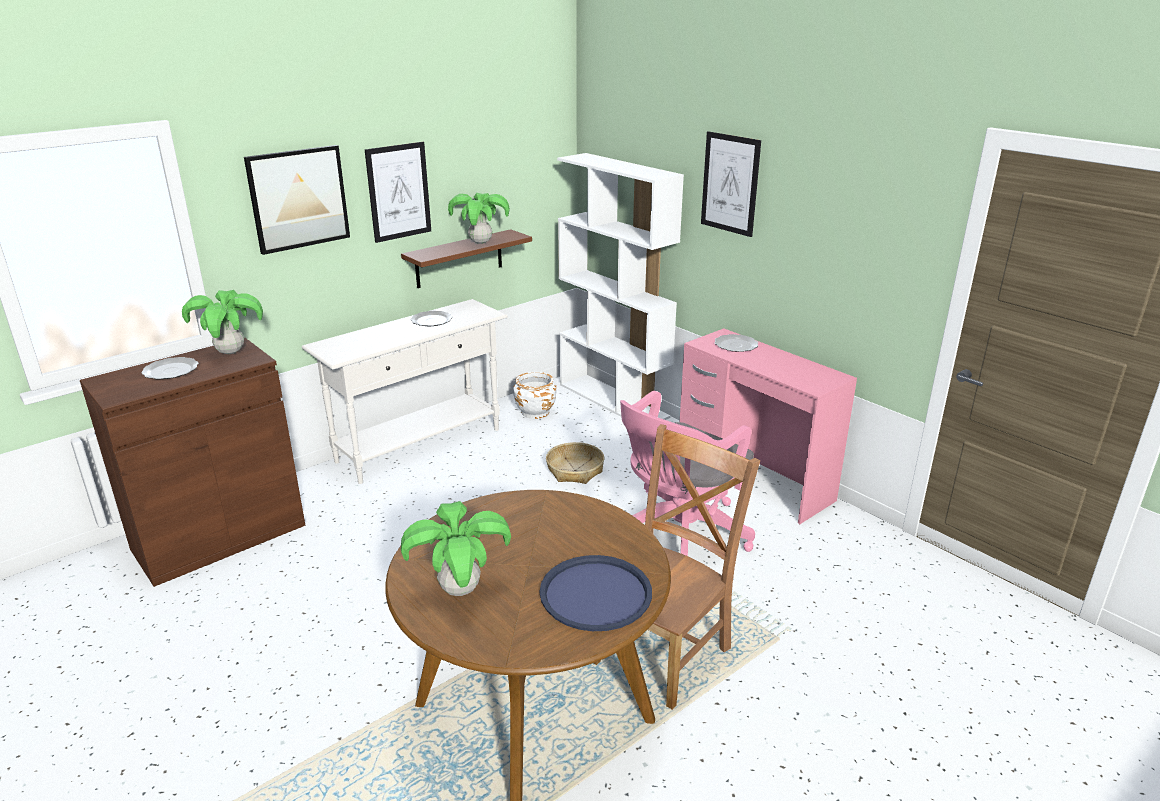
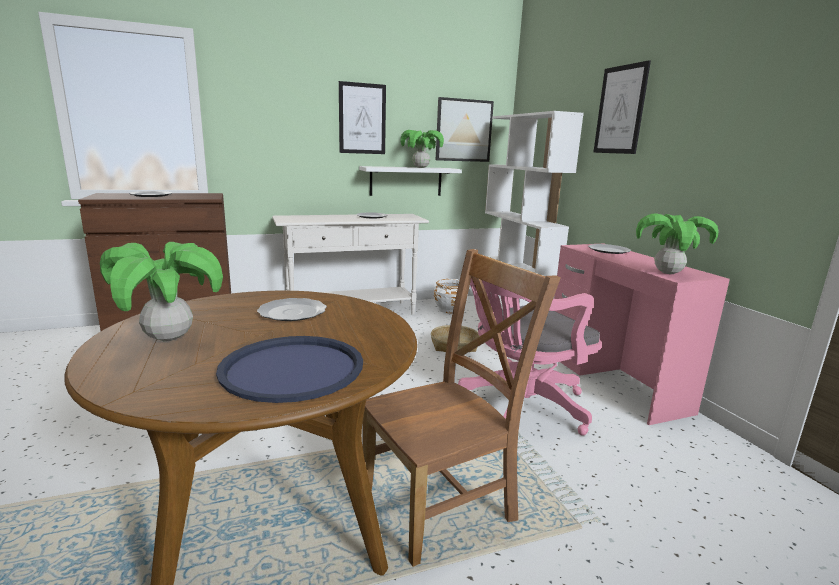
camera: 20 degrees right, 10 degrees down
potted plant [182,290,263,354] -> potted plant moved to [636,214,719,274]
picture [244,145,350,255] -> picture moved to [436,97,494,162]
brown shelf [401,229,532,288] -> white shelf [359,166,462,196]
none -> plate [257,298,327,321]

